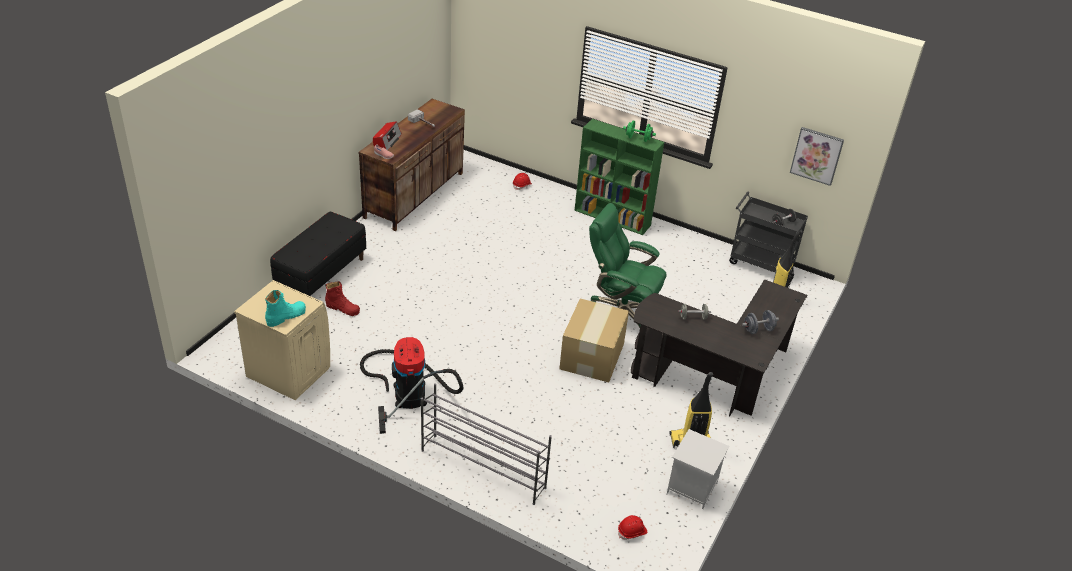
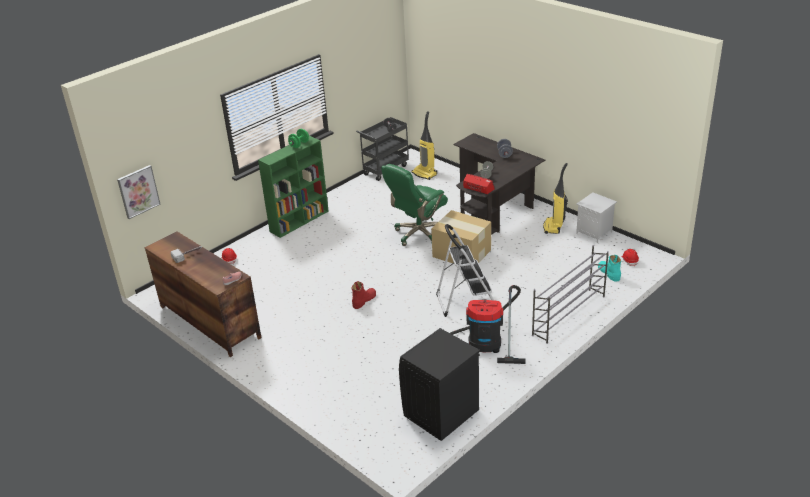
camera: 70 degrees left, 5 degrees down
beige washing machine [234,280,330,400] -> black washing machine [399,328,480,441]
turquoise boot [265,290,306,327] -> turquoise boot moved to [598,255,622,282]
black bench [270,211,366,296] -> none
red boot [325,281,360,316] -> red boot moved to [351,281,376,309]
radio [373,121,402,150] -> radio moved to [463,174,495,194]
picture [790,127,844,186] -> picture moved to [117,165,161,219]
none -> step ladder [436,224,495,317]

